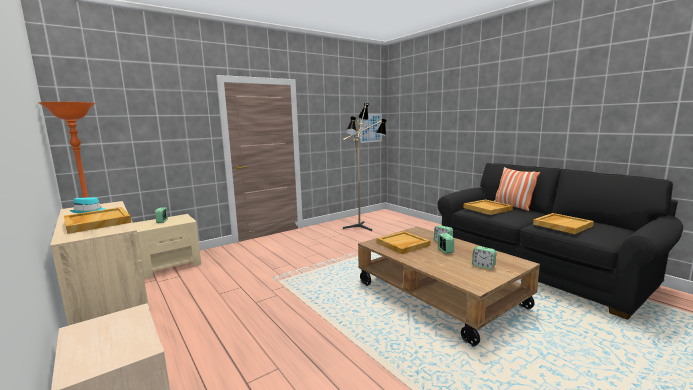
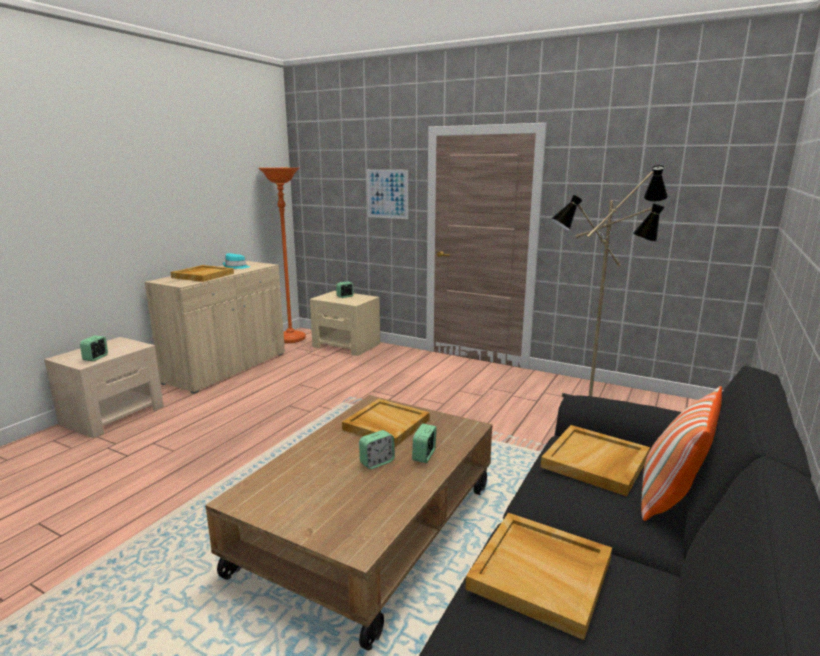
camera: 65 degrees right, 5 degrees up
picture [360,114,382,143] -> picture moved to [367,169,408,219]
alarm clock [472,246,496,269] -> alarm clock moved to [80,335,108,361]

